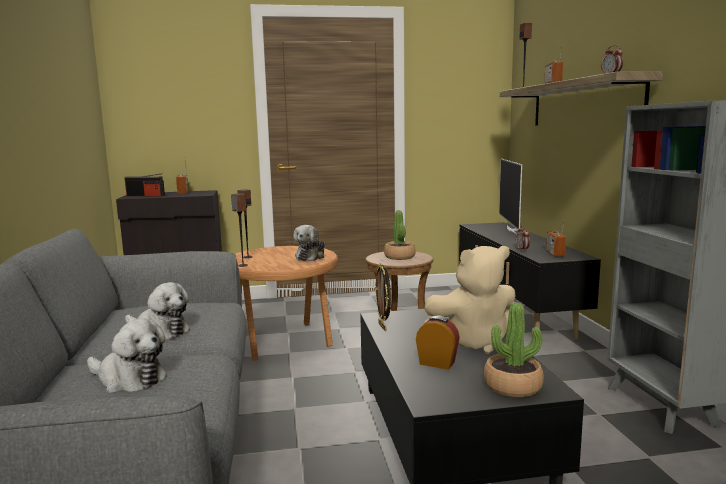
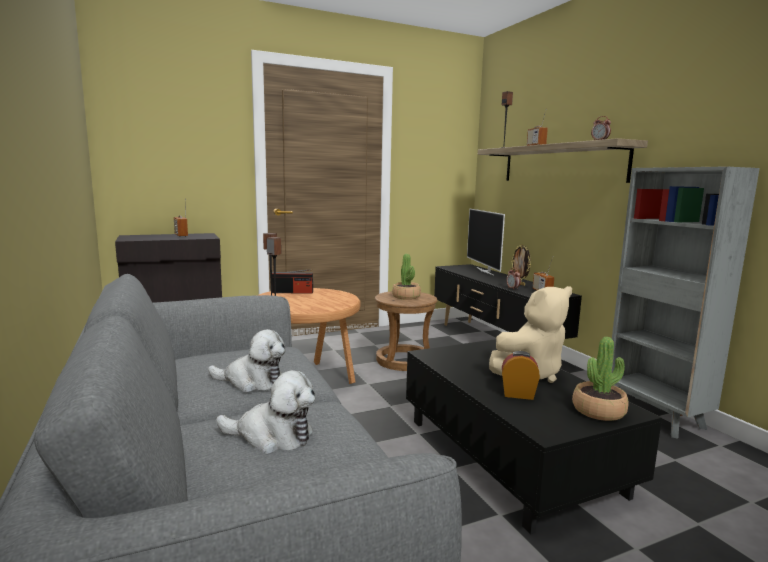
camera: 15 degrees left, 0 degrees up
radio [125,173,165,196] -> radio moved to [272,269,313,294]
plush toy [294,225,325,261] -> none
picture frame [375,263,391,331] -> picture frame moved to [511,244,531,286]

